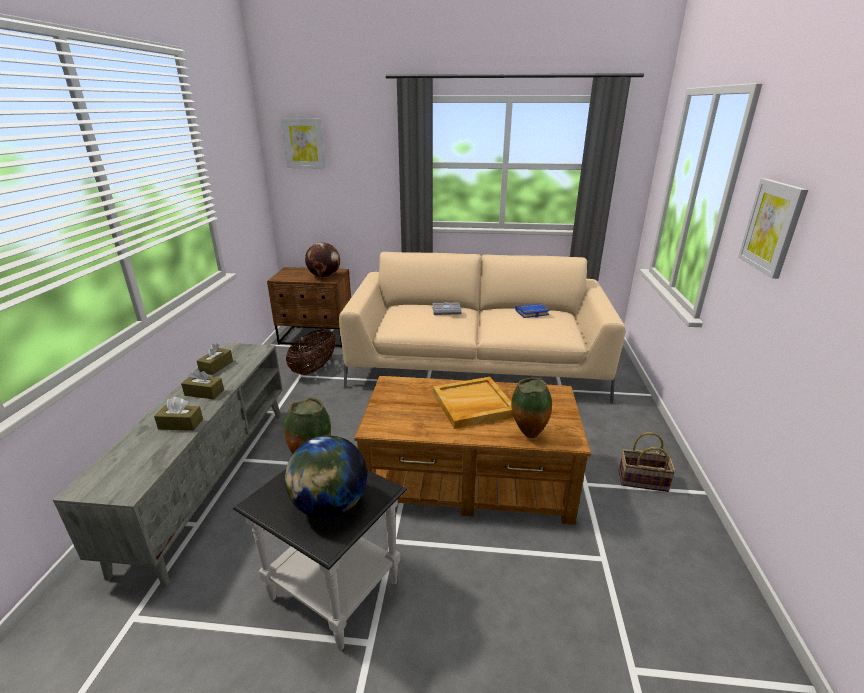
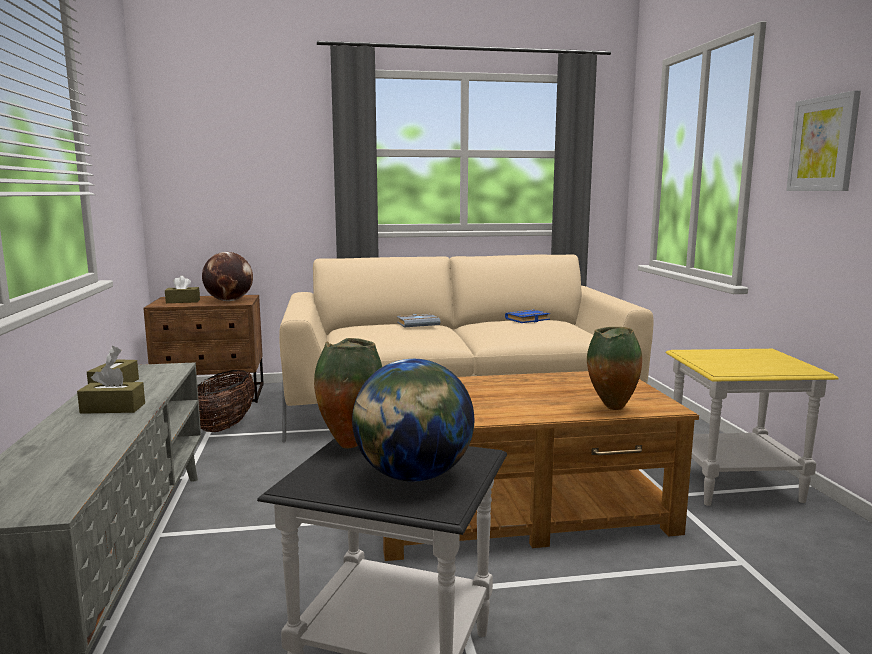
camera: 15 degrees left, 15 degrees down
brown tissue box [154,397,203,431] -> brown tissue box moved to [165,276,200,303]
picture [281,118,326,169] -> none
beige tray [433,377,514,429] -> none
basket [619,432,676,492] -> yellow side table [666,349,838,506]

